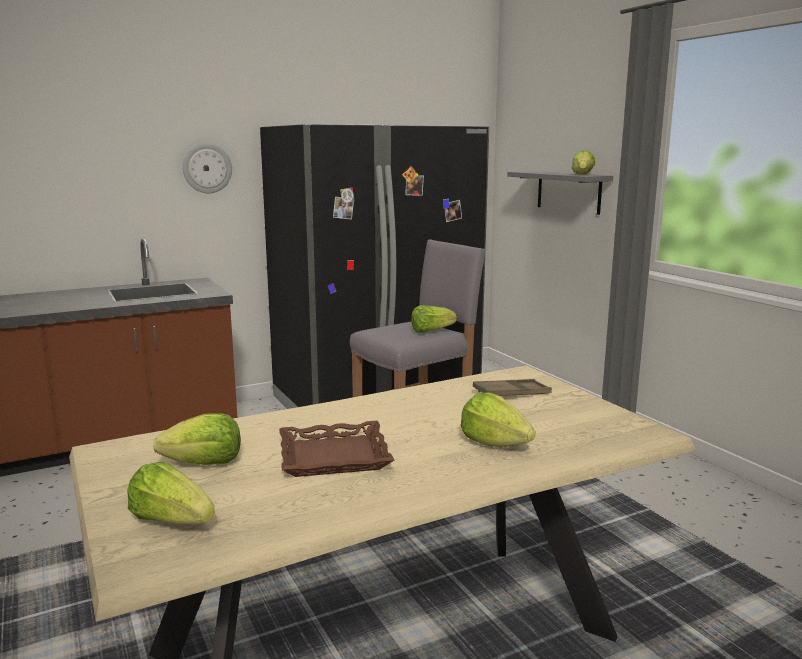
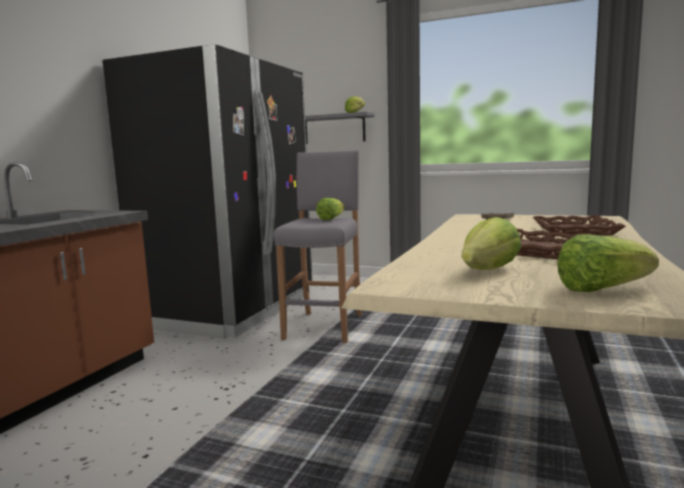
camera: 40 degrees left, 5 degrees down
wall clock [183,143,232,193] -> none
lettuce [461,392,535,447] -> brown tray [533,215,626,235]

